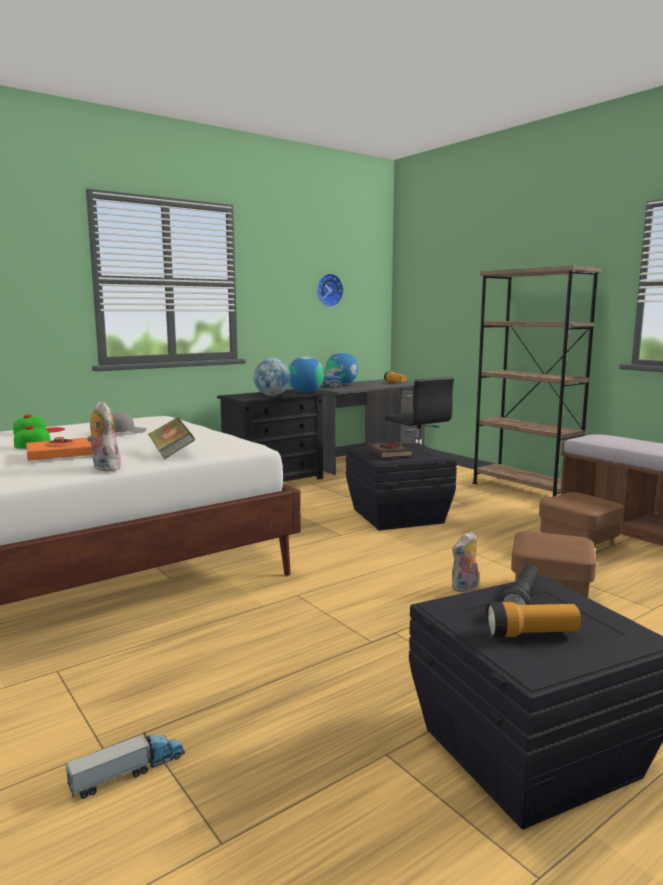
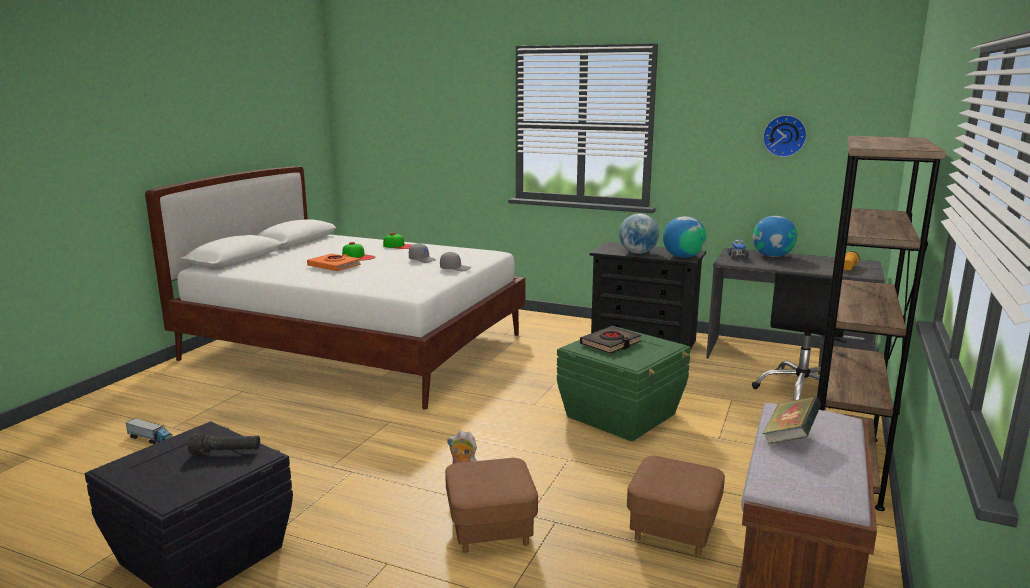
camera: 60 degrees right, 5 degrees up
plush toy [87,402,121,471] -> none
book [148,418,195,459] -> book moved to [762,396,821,444]
black storage box [346,443,457,531] -> green storage box [557,326,691,441]
flashlight [486,602,581,637] -> none
none -> grey cap [440,252,471,271]

